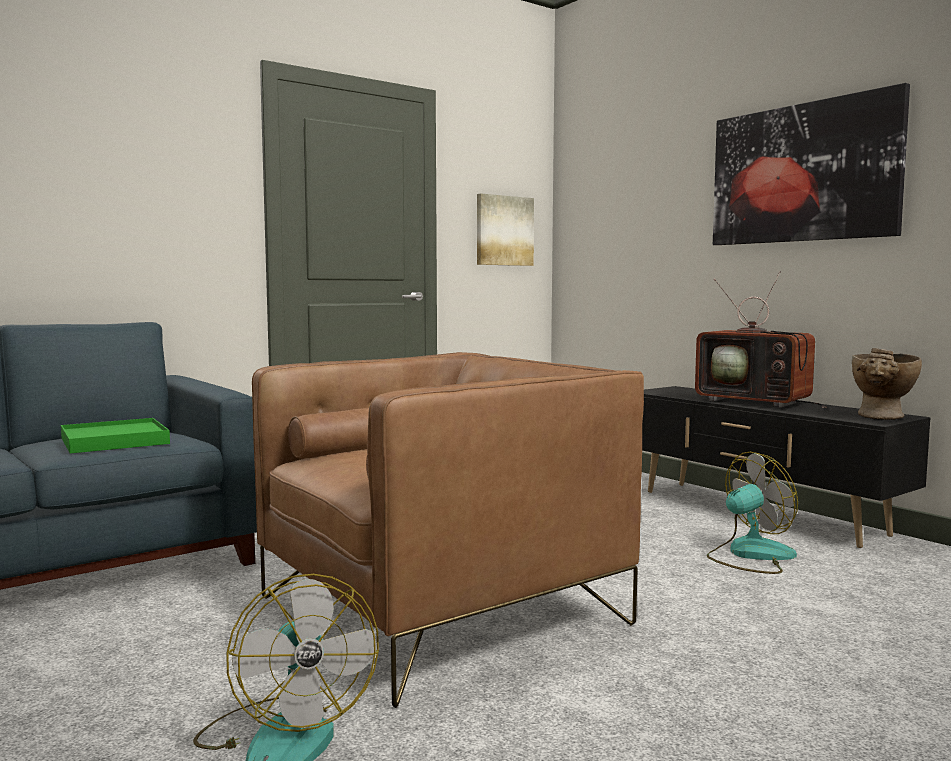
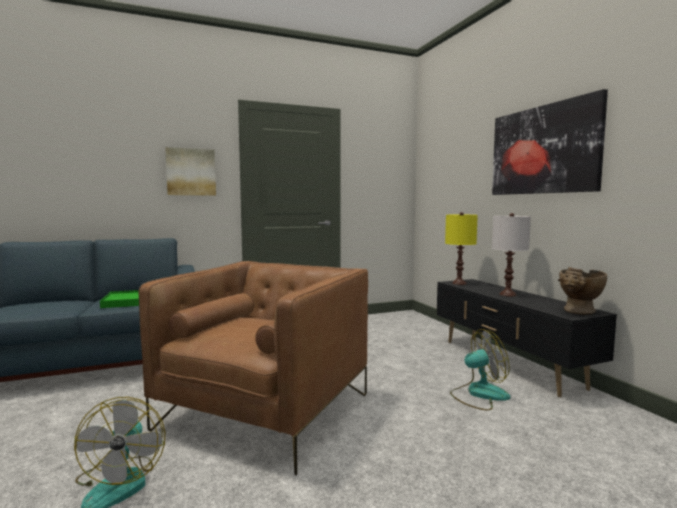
camera: 15 degrees right, 0 degrees up
brown armchair [252,352,644,708] -> brown armchair turned 45 degrees counterclockwise [139,261,368,476]
picture [477,194,534,266] -> picture moved to [165,147,216,196]
television [695,271,827,408] -> white table lamp [492,213,531,297]
none -> yellow table lamp [445,212,478,285]

